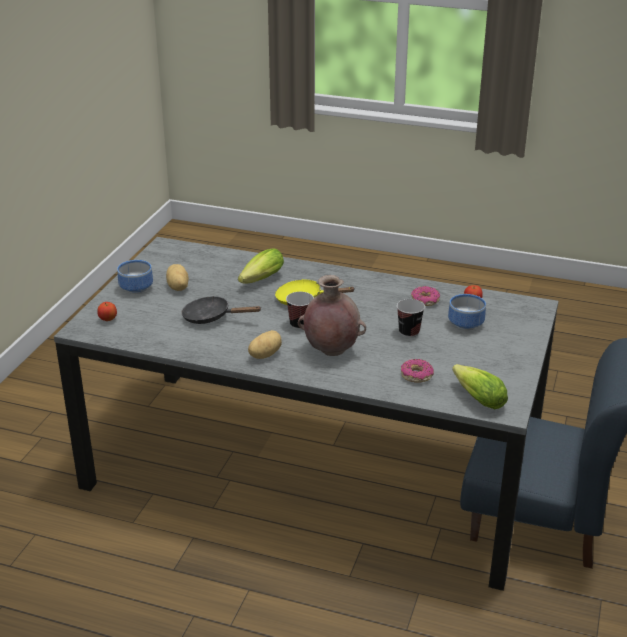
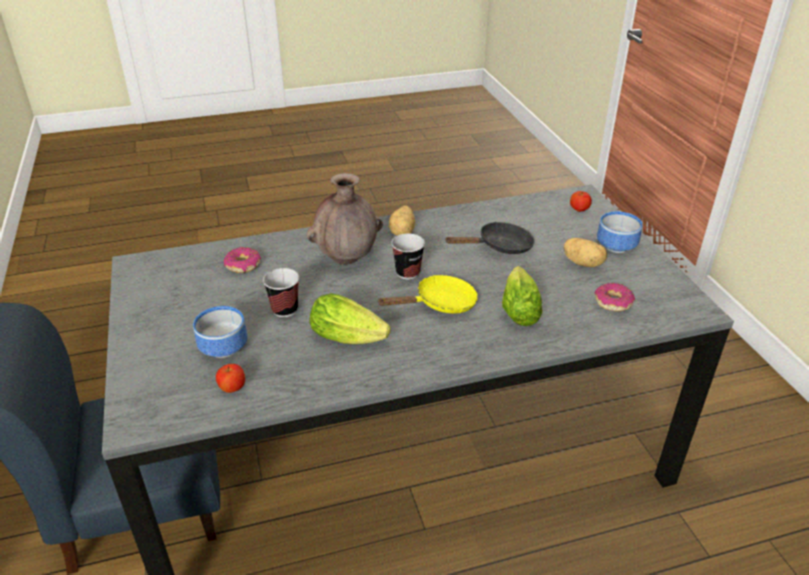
camera: 145 degrees right, 5 degrees up
donut [411,286,440,306] -> donut moved to [595,283,635,312]
lettuce [452,364,508,409] -> lettuce moved to [309,293,391,344]

